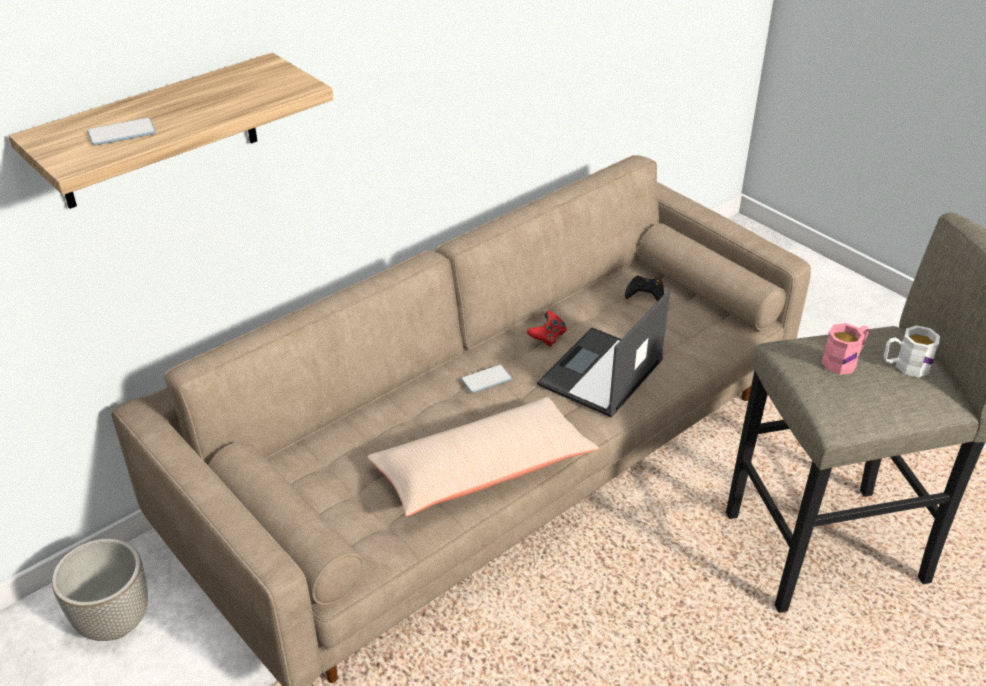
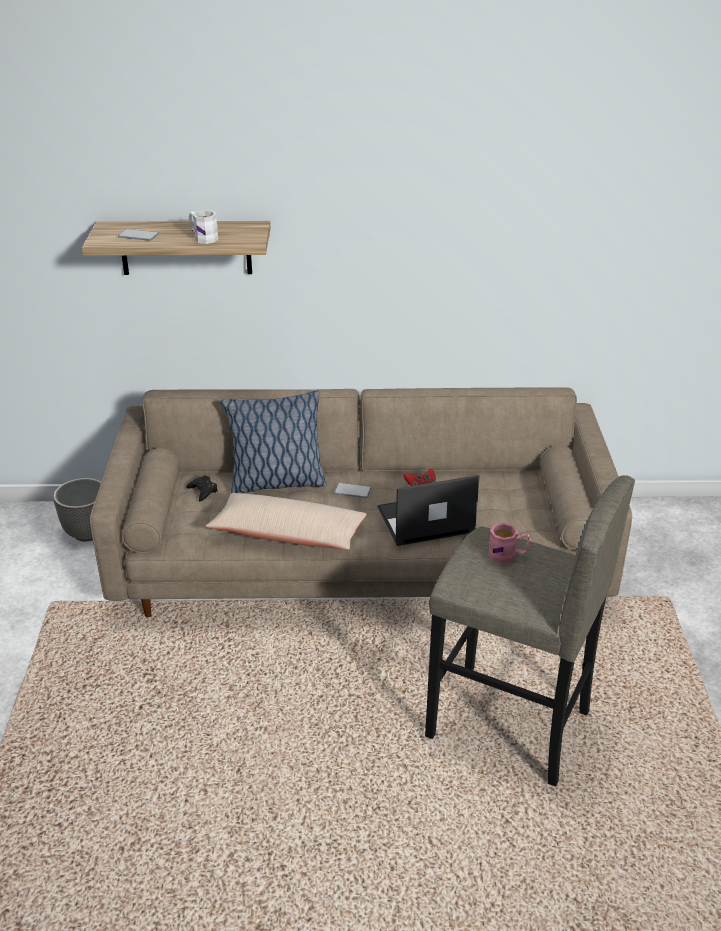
camera: 40 degrees right, 5 degrees down
black game controller [625,276,664,301] -> black game controller moved to [186,475,218,501]
white mug [884,325,940,378] -> white mug moved to [189,210,219,244]
none -> pillow [220,391,327,493]

